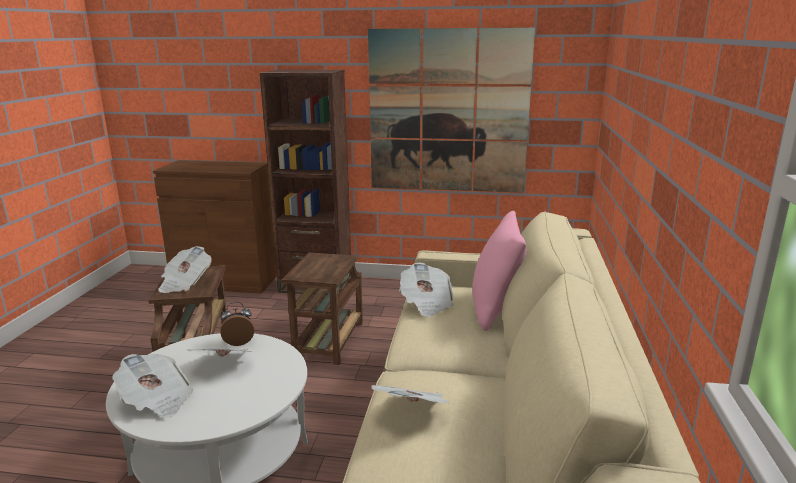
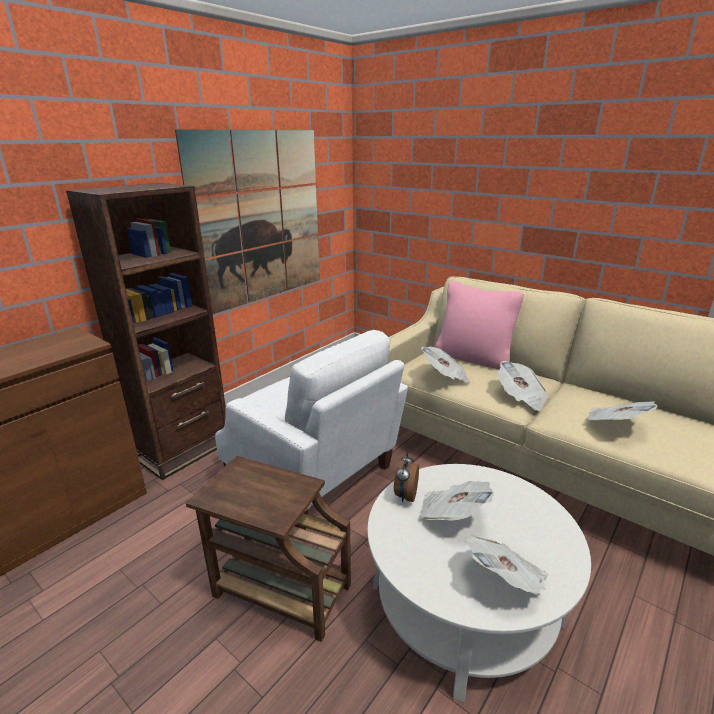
camera: 60 degrees left, 5 degrees up
newspaper [158,246,212,293] -> newspaper moved to [497,361,549,411]
brown side table [281,252,363,365] -> white armchair [215,330,408,530]

